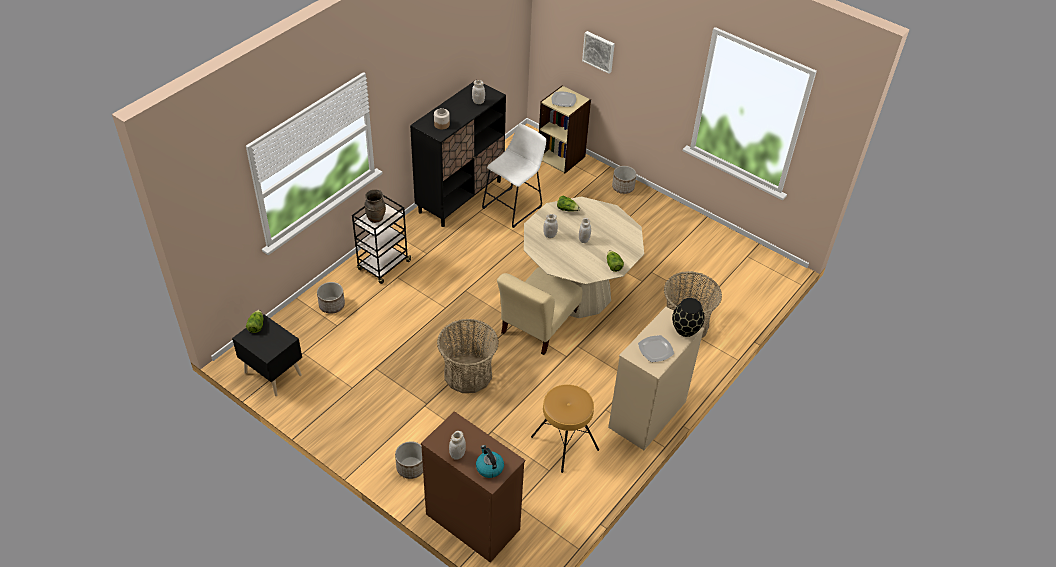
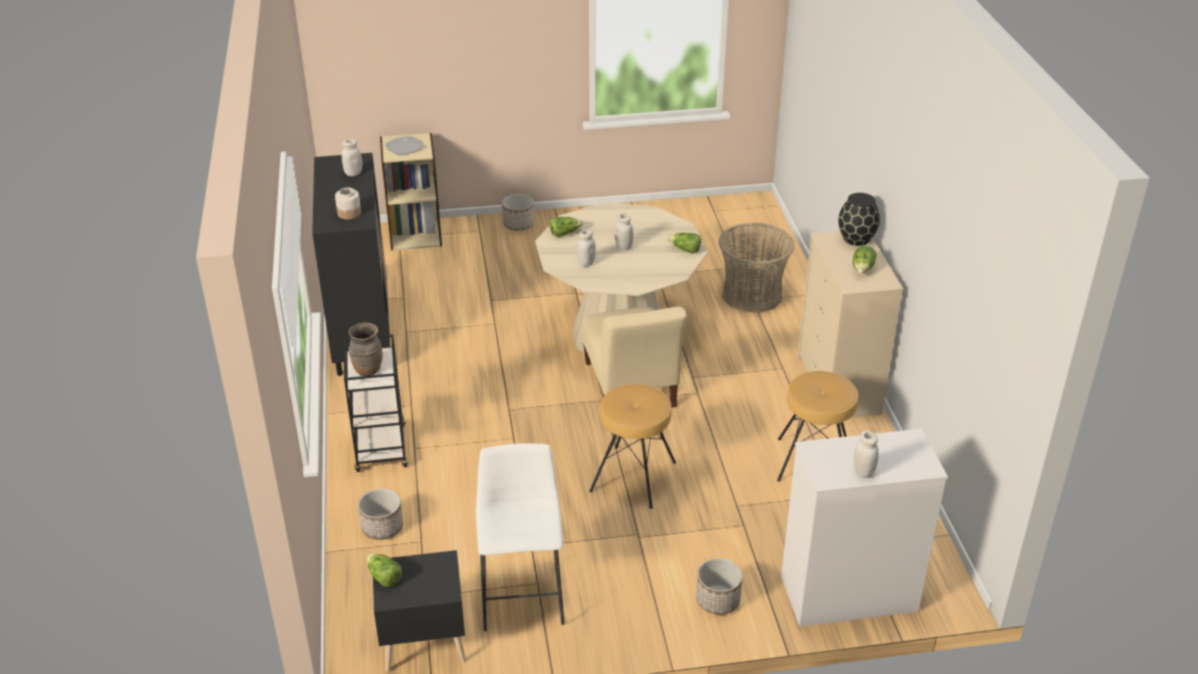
camera: 45 degrees left, 10 degrees down
brown dresser [421,411,525,563] -> white dresser [781,429,948,627]
basket [437,319,499,393] -> brown stool [589,384,676,509]
kettle [476,445,504,478] -> none
white stool [482,124,546,228] -> white stool moved to [476,443,564,631]
picture [582,31,615,74] -> none
plate [638,335,674,362] -> lettuce [853,246,877,274]

